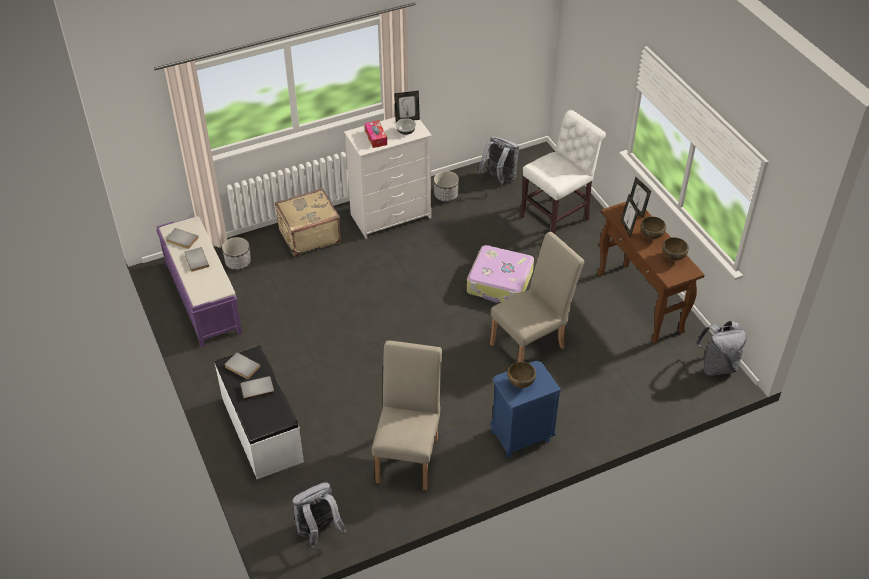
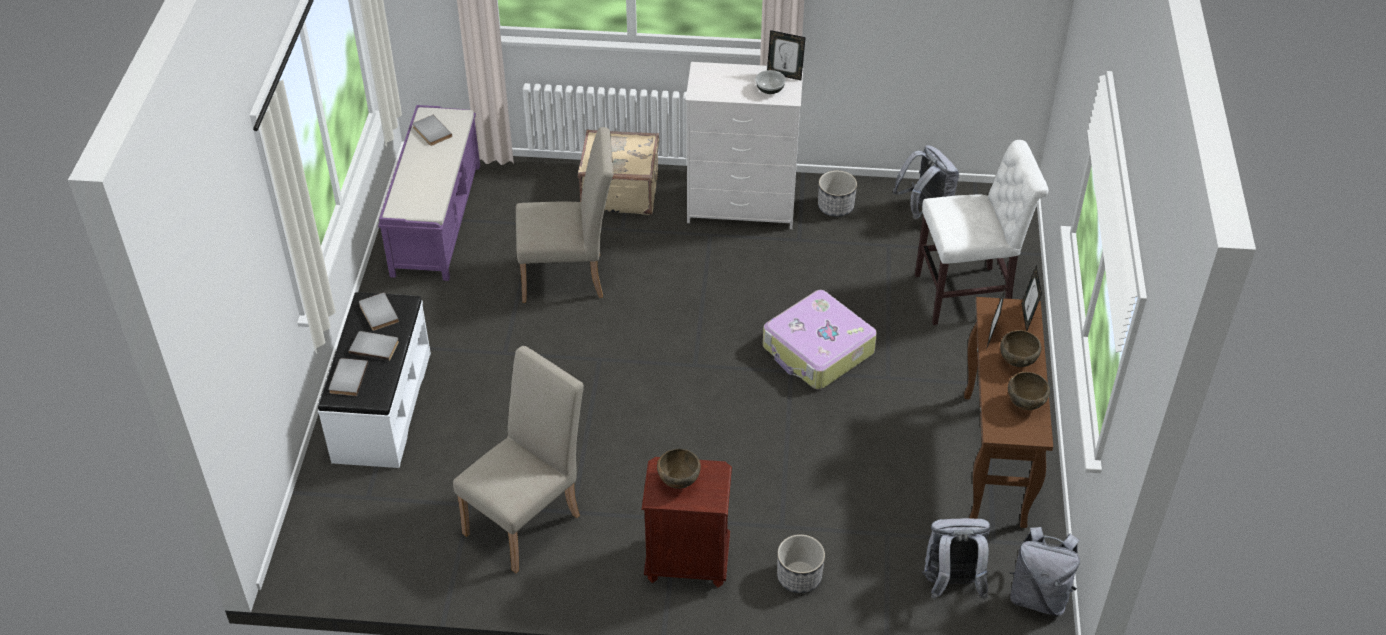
camera: 30 degrees right, 0 degrees up
grey book [184,247,209,272] -> grey book moved to [329,358,368,396]
planter [222,237,251,270] -> planter moved to [777,534,825,593]
grey backpack [292,482,347,549] -> grey backpack moved to [922,518,990,600]
tissue box [365,120,387,148] -> none
beige chair [490,232,584,362] -> beige chair moved to [516,127,614,303]
blue nightstand [490,361,562,458] -> brown nightstand [641,457,732,588]

